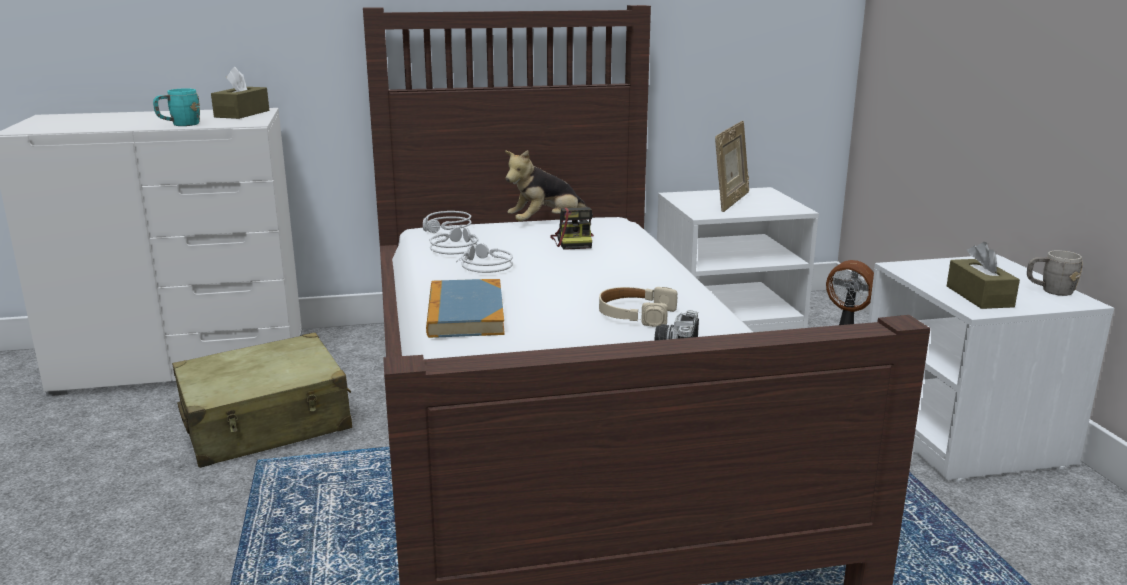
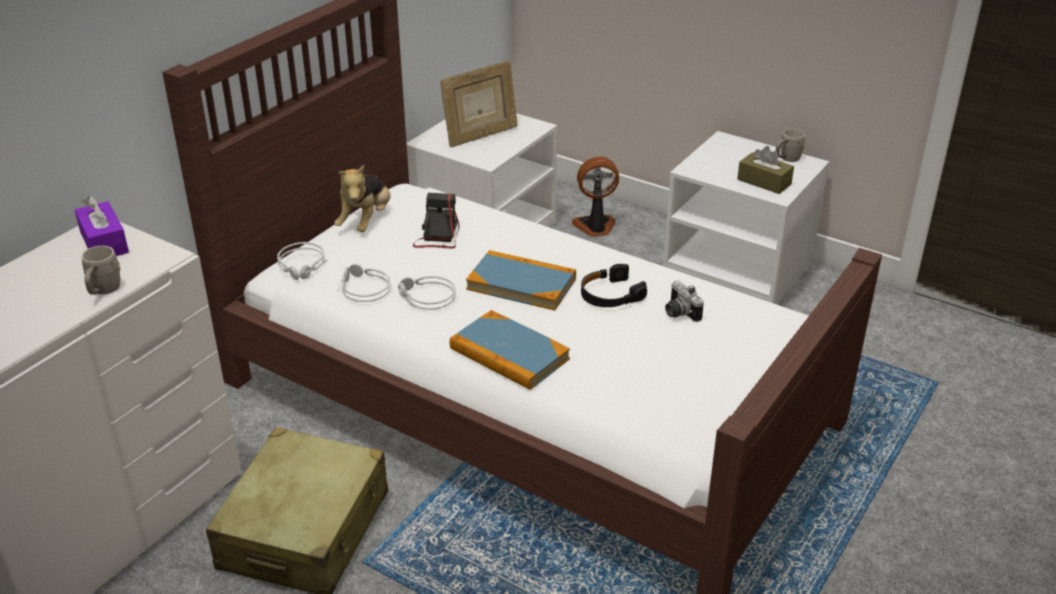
camera: 45 degrees left, 15 degrees up
turquoise mug [153,88,200,126] -> grey mug [81,246,121,295]
brown tissue box [211,67,269,119] -> purple tissue box [75,196,129,256]
camera [550,207,594,250] -> camera turned 120 degrees counterclockwise [413,193,459,249]
beige headphones [599,287,677,327] -> black headphones [581,264,647,307]
picture frame [715,121,749,212] -> picture frame turned 75 degrees clockwise [440,60,518,147]
none -> book [466,250,576,311]

